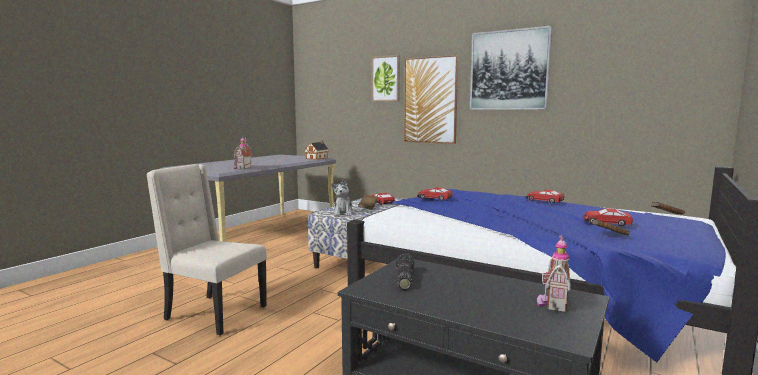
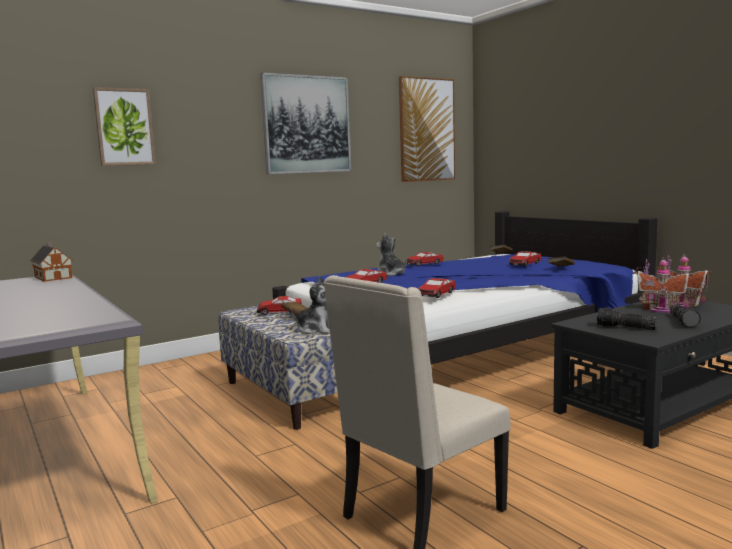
camera: 65 degrees left, 0 degrees up
toy house [234,137,252,169] -> toy house moved to [634,257,693,313]
picture [404,55,458,144] -> picture moved to [399,76,455,182]
none -> plush toy [376,233,407,276]
none -> toy car [418,278,456,298]
none -> flashlight [670,304,701,327]

